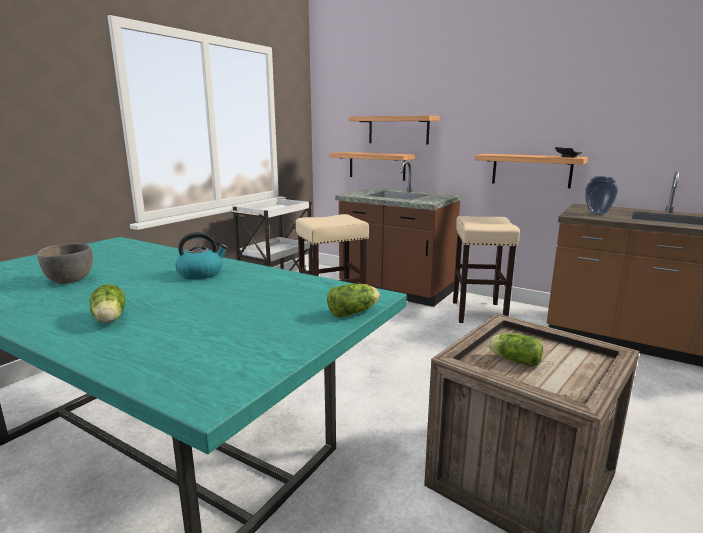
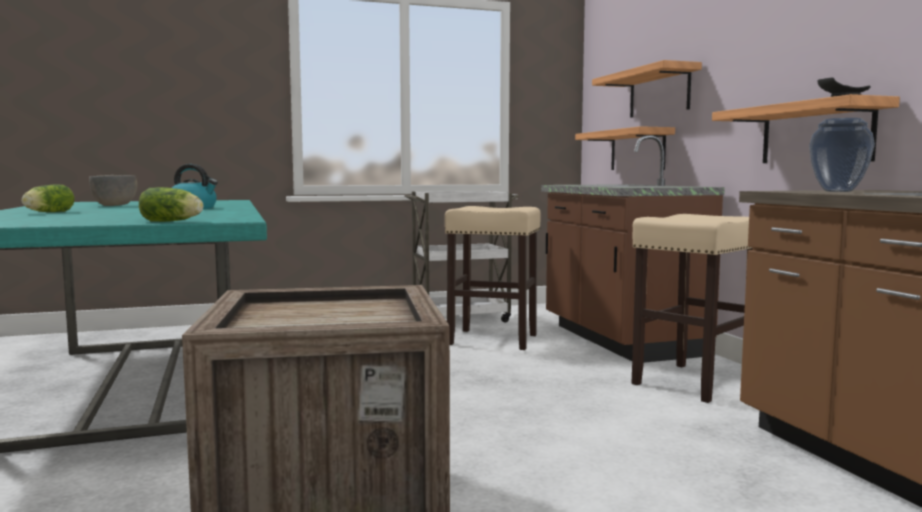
camera: 40 degrees right, 10 degrees down
lettuce [488,333,543,367] -> none

